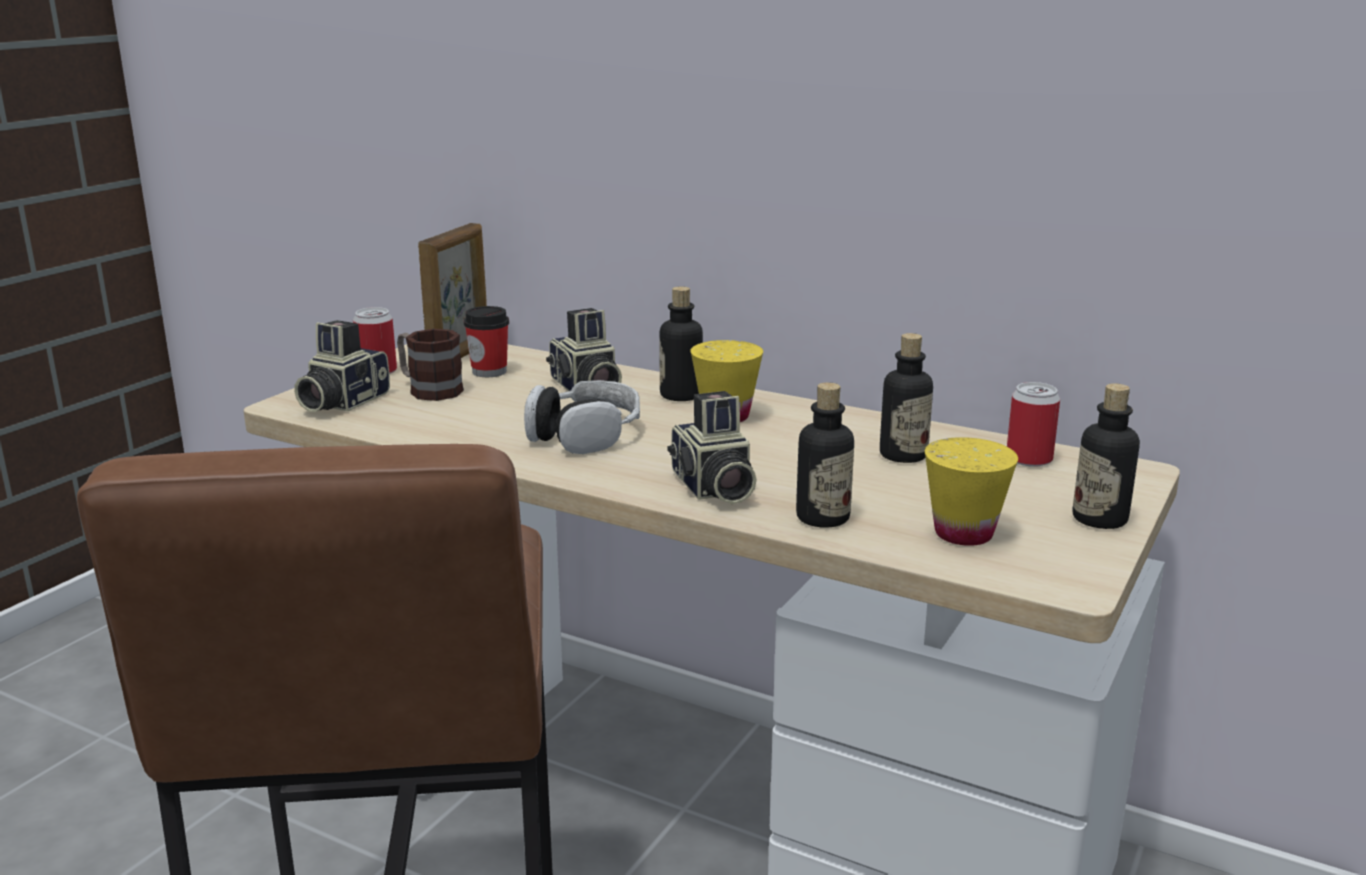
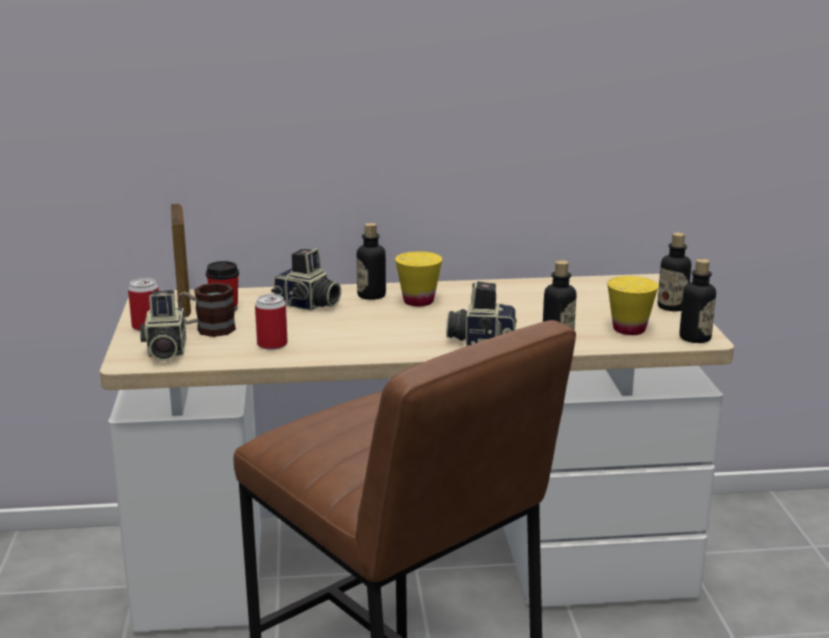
camera: 35 degrees left, 0 degrees up
headphones [524,380,640,454] -> none
camera [667,391,757,504] -> camera turned 150 degrees clockwise [446,279,516,346]
bottle [880,333,933,463] -> bottle moved to [679,259,716,343]
can [1007,382,1060,467] -> can moved to [255,294,288,350]

